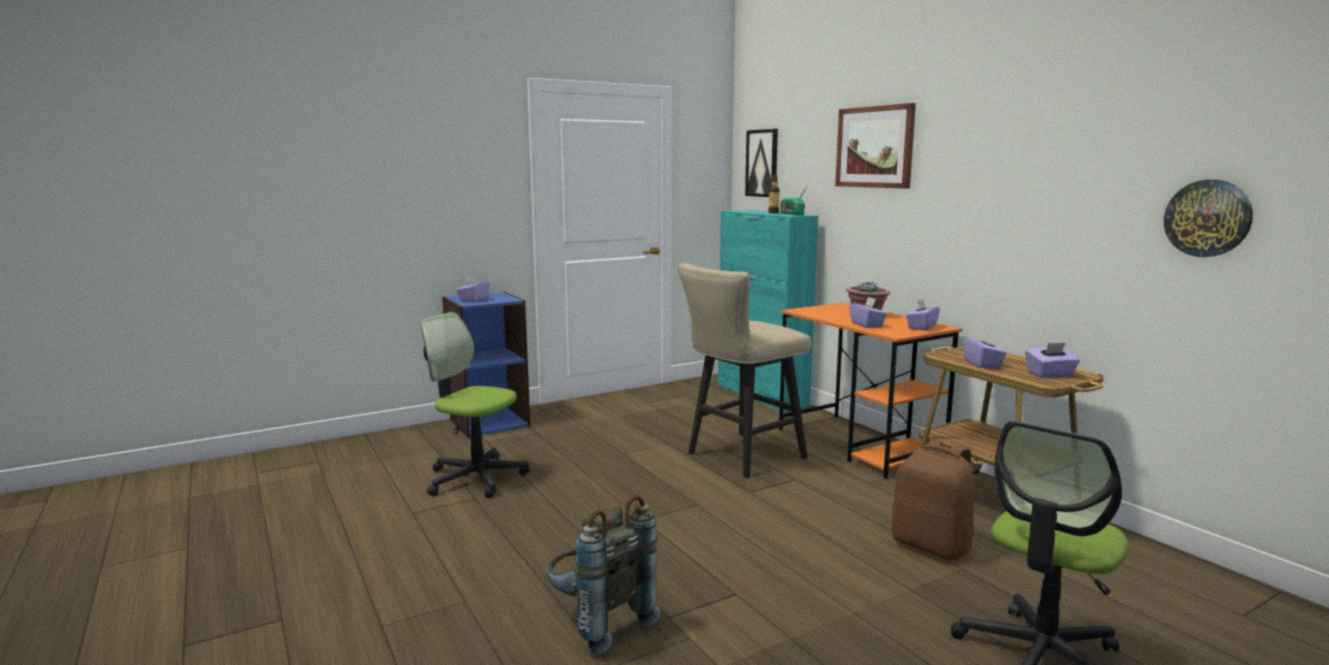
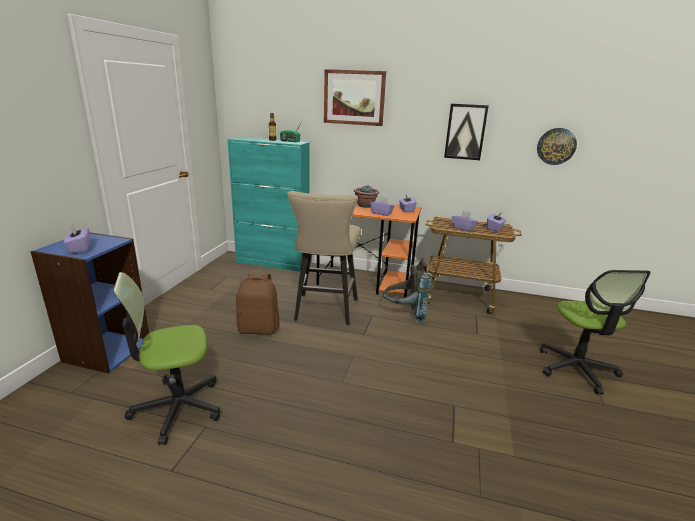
camera: 45 degrees left, 10 degrees up
grey backpack [546,495,660,655] -> grey backpack moved to [383,258,431,323]
picture [745,129,778,197] -> picture moved to [444,104,489,160]
brown backpack [892,439,974,560] -> brown backpack moved to [236,273,280,335]

